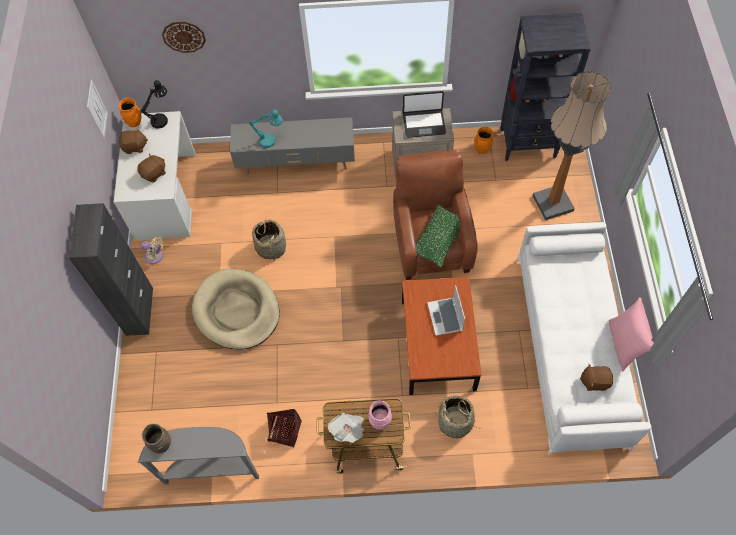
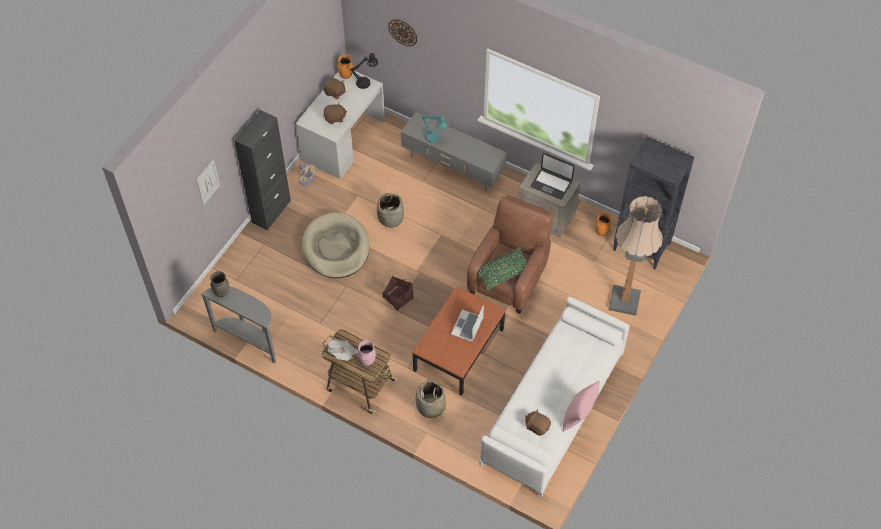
camera: 30 degrees right, 5 degrees down
picture [87,80,108,139] -> picture moved to [196,159,220,205]
basket [267,409,302,448] -> basket moved to [383,276,413,311]

